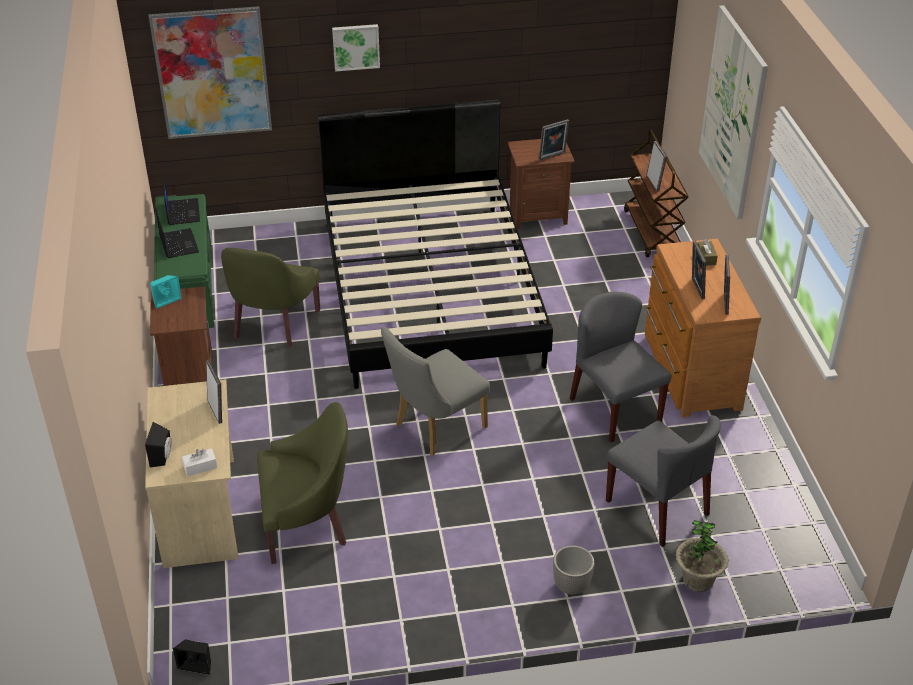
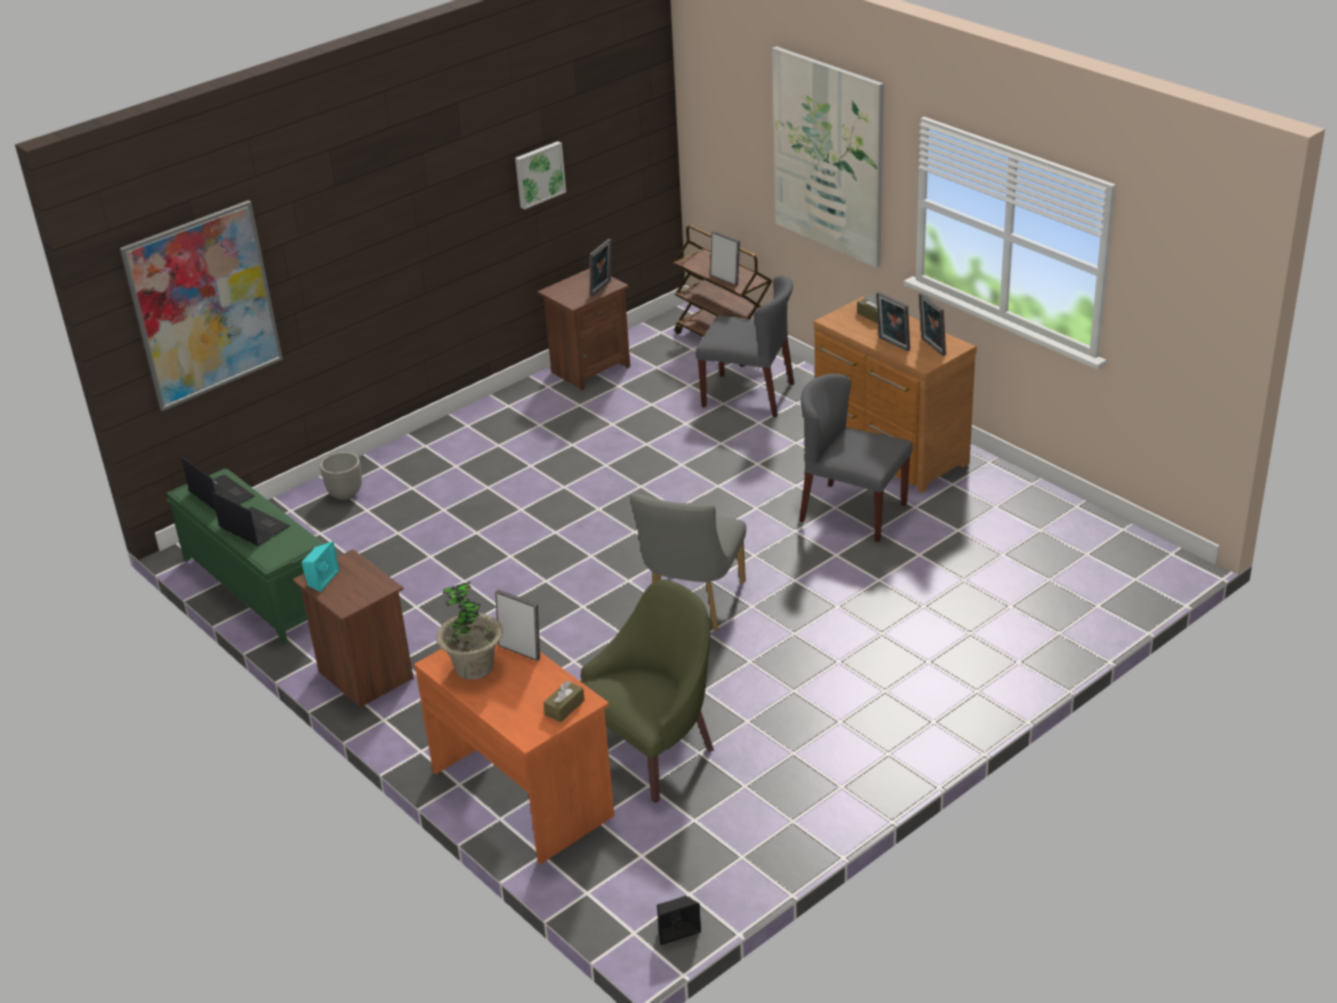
camera: 30 degrees left, 5 degrees down
beige desk [145,379,239,568] -> orange desk [414,643,614,864]
black speaker [145,422,172,467] -> none
white tissue box [182,448,217,476] -> brown tissue box [543,681,585,722]
green armchair [221,248,320,347] -> none
black bed [318,100,553,389] -> none
picture [332,24,380,72] -> picture moved to [515,141,566,210]
planter [553,545,594,595] -> planter moved to [320,452,362,500]
grey chair [606,415,721,547] -> grey chair moved to [696,275,794,417]
potted plant [676,520,729,592] -> potted plant moved to [436,581,503,680]

